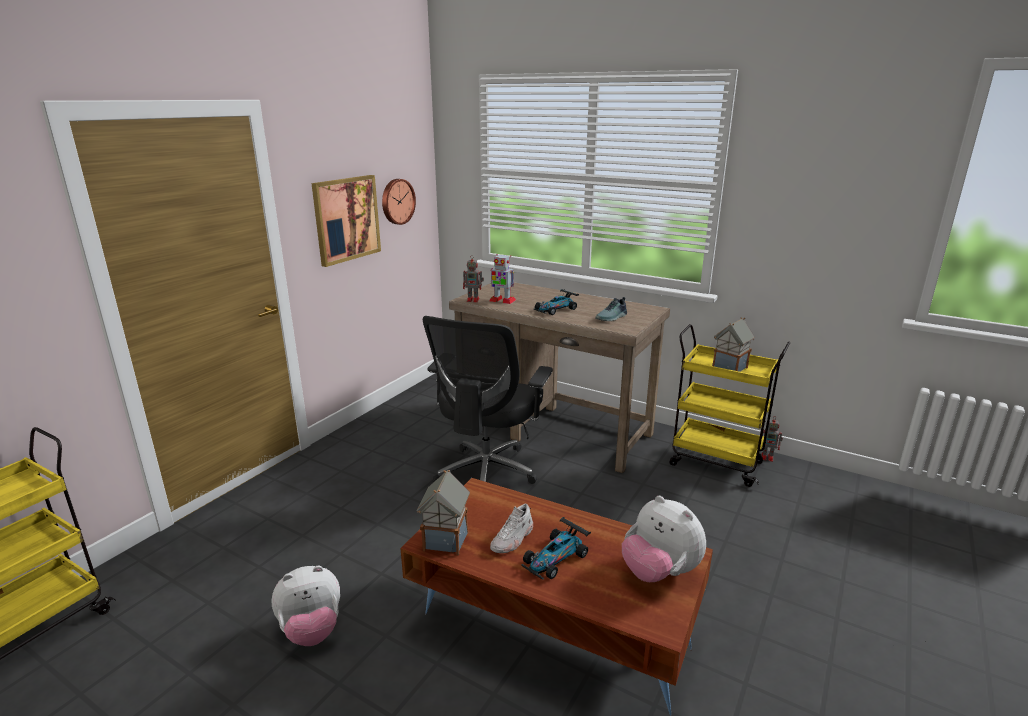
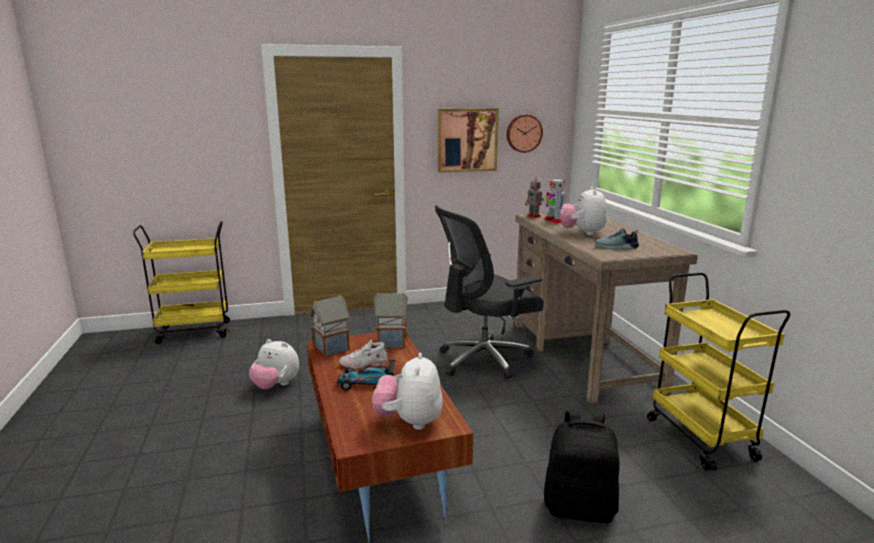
camera: 45 degrees right, 5 degrees down
toy car [534,288,579,315] -> plush toy [560,186,607,236]
toy house [712,317,755,372] -> toy house moved to [373,292,408,348]
toy robot [762,416,783,462] -> none
none -> black backpack [544,410,620,523]

